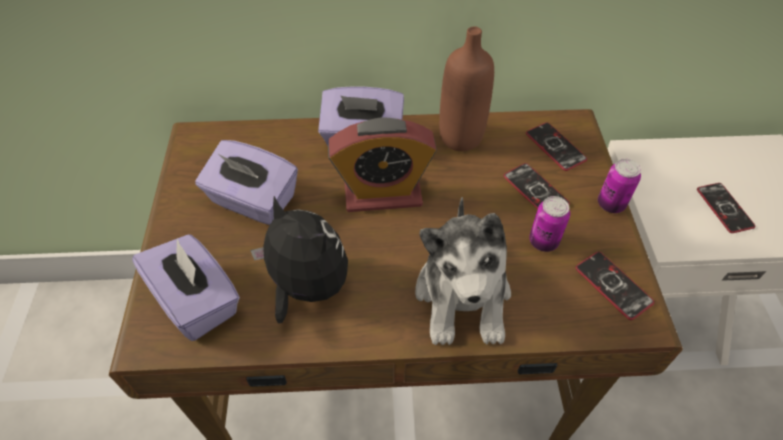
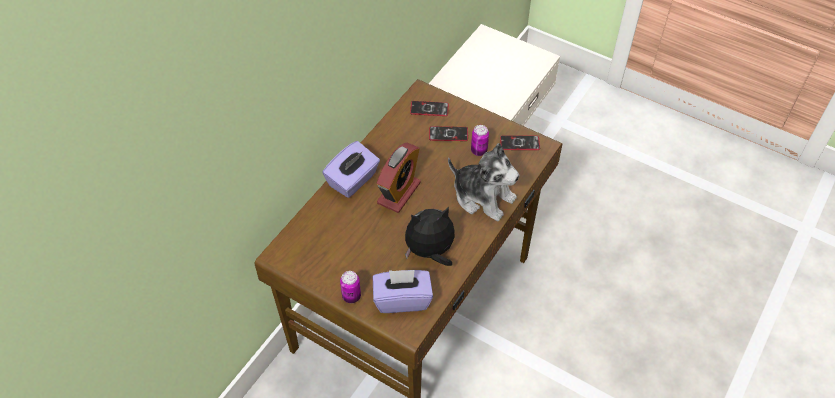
camera: 55 degrees left, 0 degrees up
purple tissue box [195,140,298,225] -> none
brown bottle [439,26,494,151] -> none
can [598,159,641,213] -> can moved to [340,271,361,303]
phone [697,183,756,233] -> none

